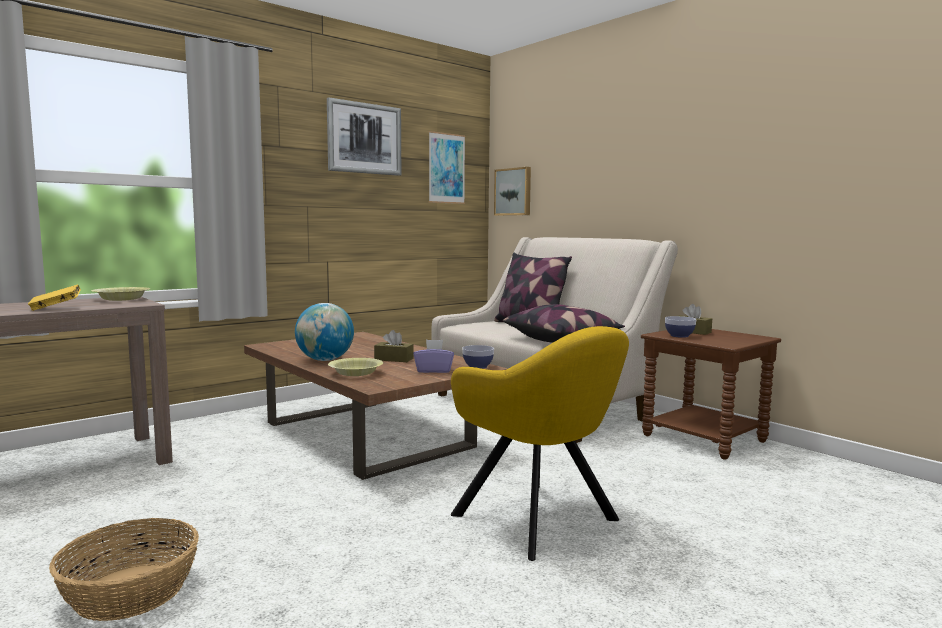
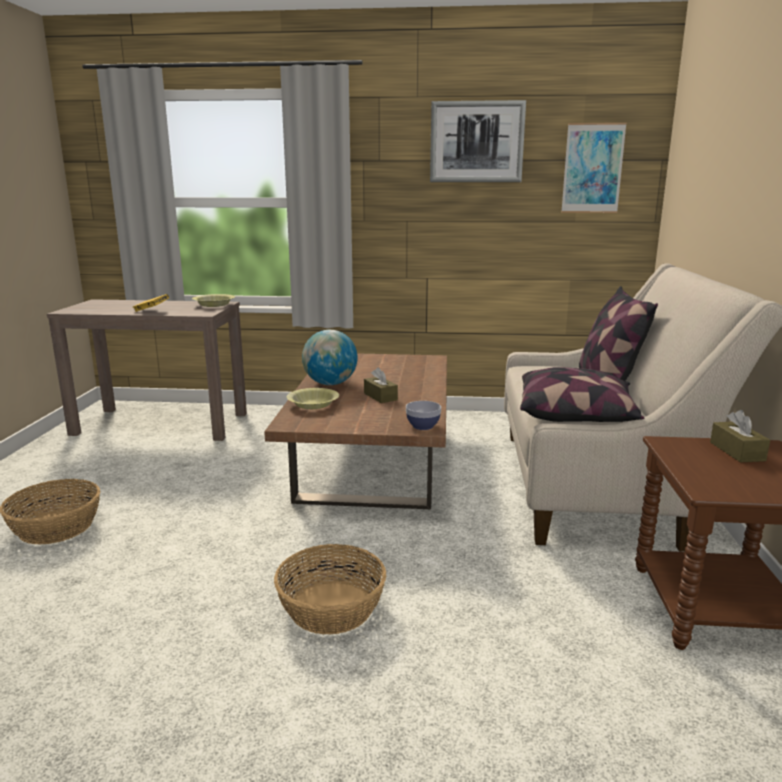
camera: 45 degrees right, 10 degrees up
purple tissue box [413,340,454,373] -> none
yellow armchair [451,326,629,561] -> basket [274,544,386,634]
picture [494,167,531,216] -> none
bowl [665,316,696,338] -> none

